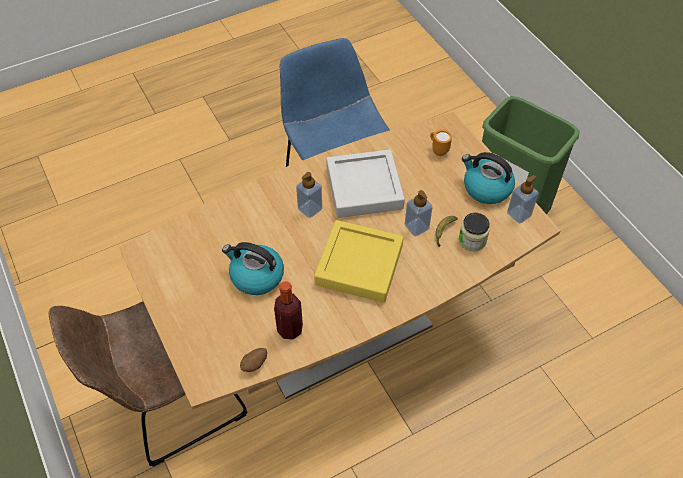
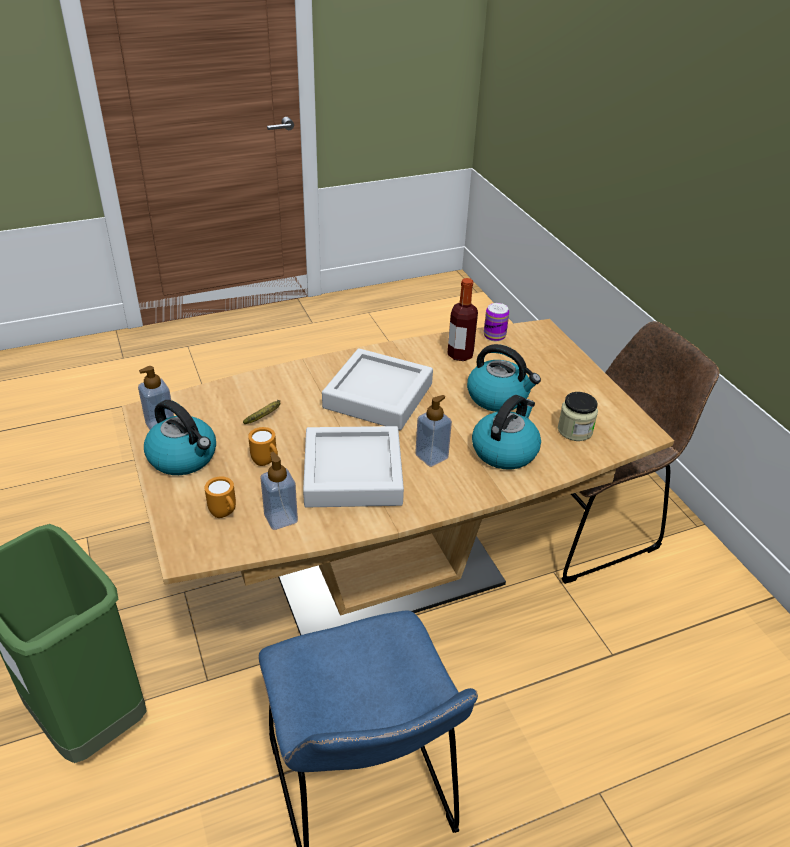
camera: 175 degrees left, 15 degrees down
potato [240,348,267,372] -> can [484,303,509,341]
yellow tray [314,220,404,303] -> grey tray [322,348,433,430]
soap dispenser [405,190,433,236] -> soap dispenser moved to [261,452,298,530]
jar [459,213,490,251] -> jar moved to [558,392,598,441]
none -> orange mug [248,427,278,466]
none -> kettle [472,395,541,469]

